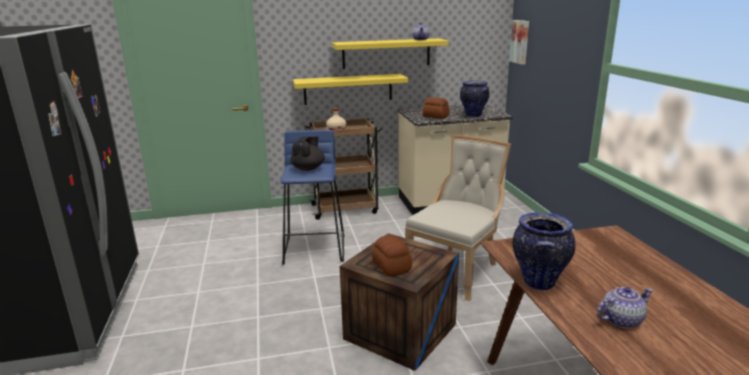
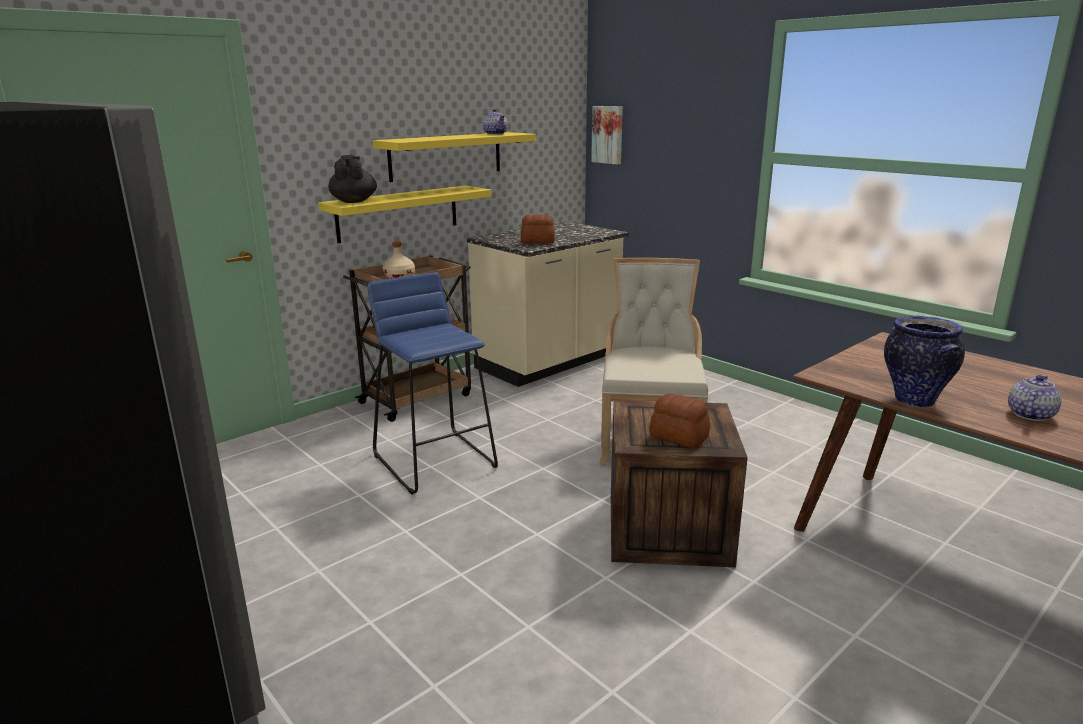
camera: 30 degrees left, 0 degrees up
black teapot [290,136,325,171] -> black teapot moved to [328,155,377,203]
vase [460,80,490,117] -> none

